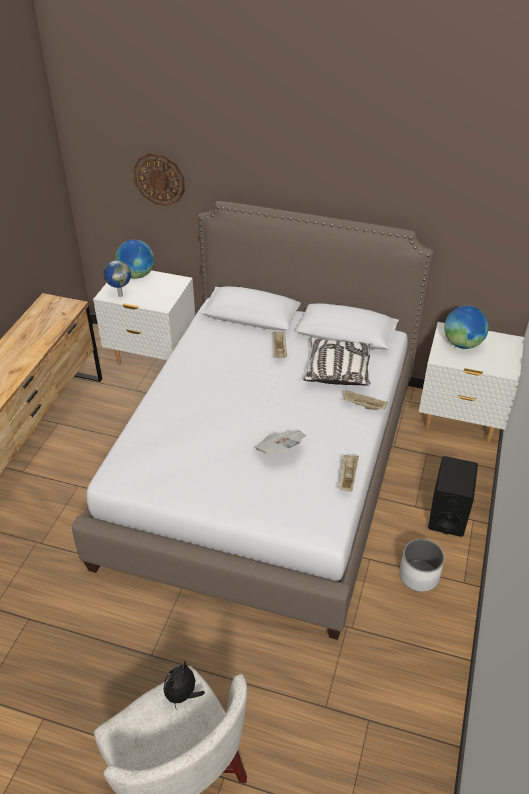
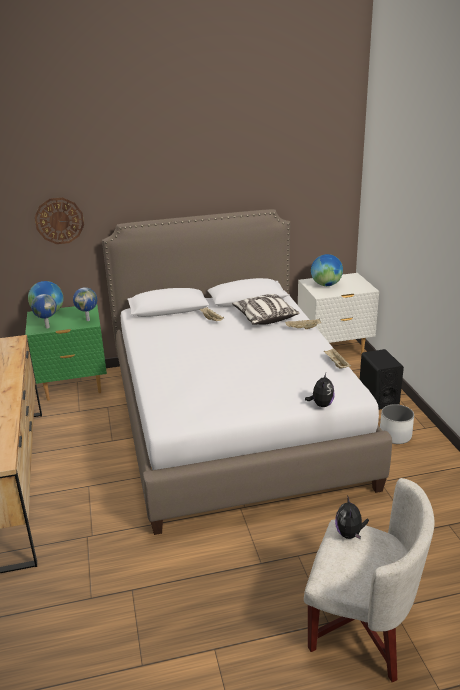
camera: 30 degrees left, 15 degrees down
white nightstand [93,270,195,365] -> green nightstand [25,304,107,401]
newspaper [253,431,306,455] -> none
none -> globe [73,287,97,321]
none -> plush toy [305,373,335,407]

